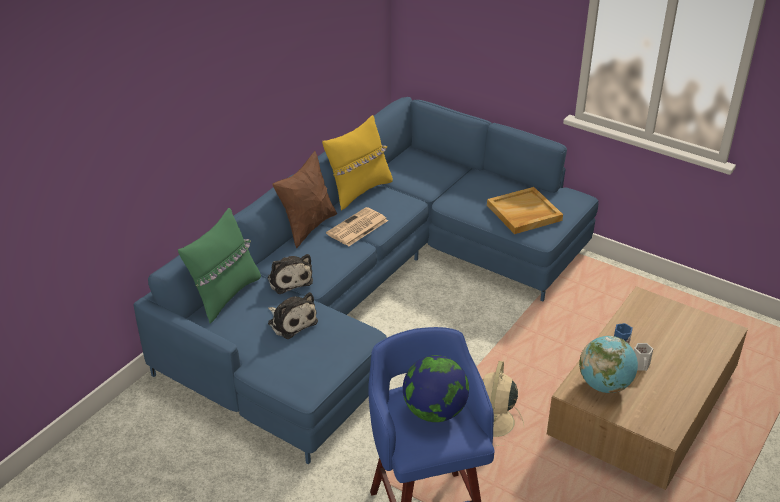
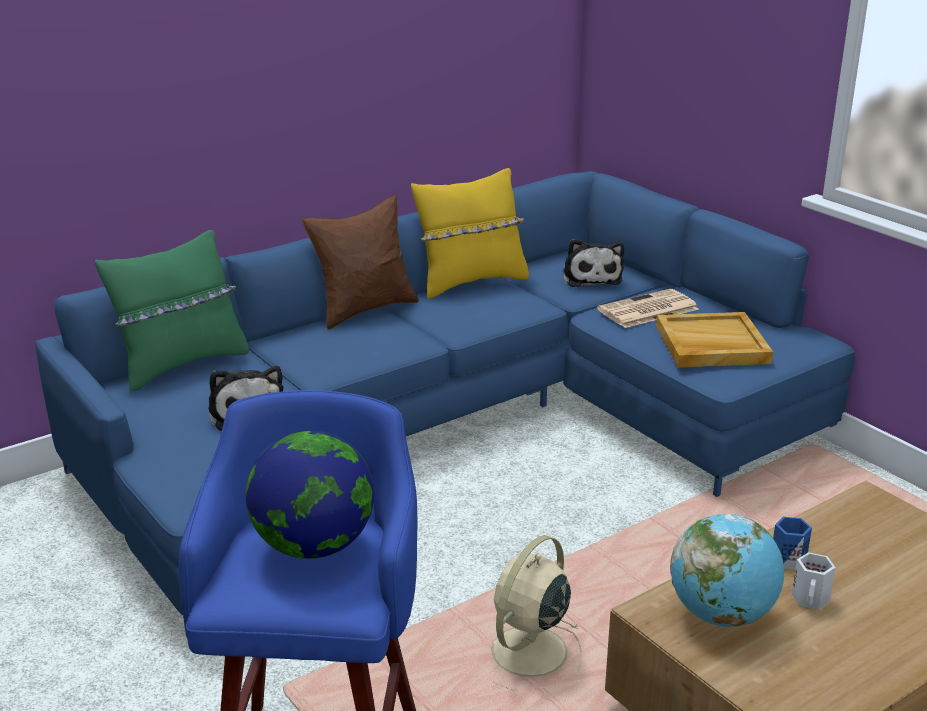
camera: 20 degrees right, 10 degrees down
plush toy [267,254,313,294] -> plush toy moved to [563,239,624,287]
newspaper [326,207,388,246] -> newspaper moved to [597,289,699,328]

